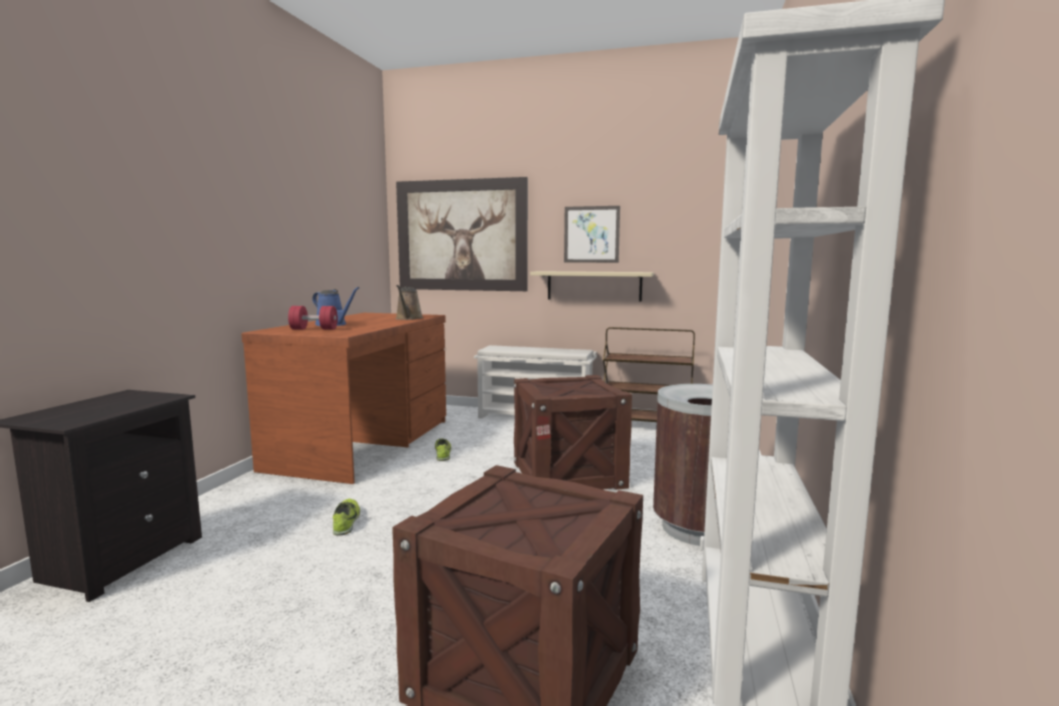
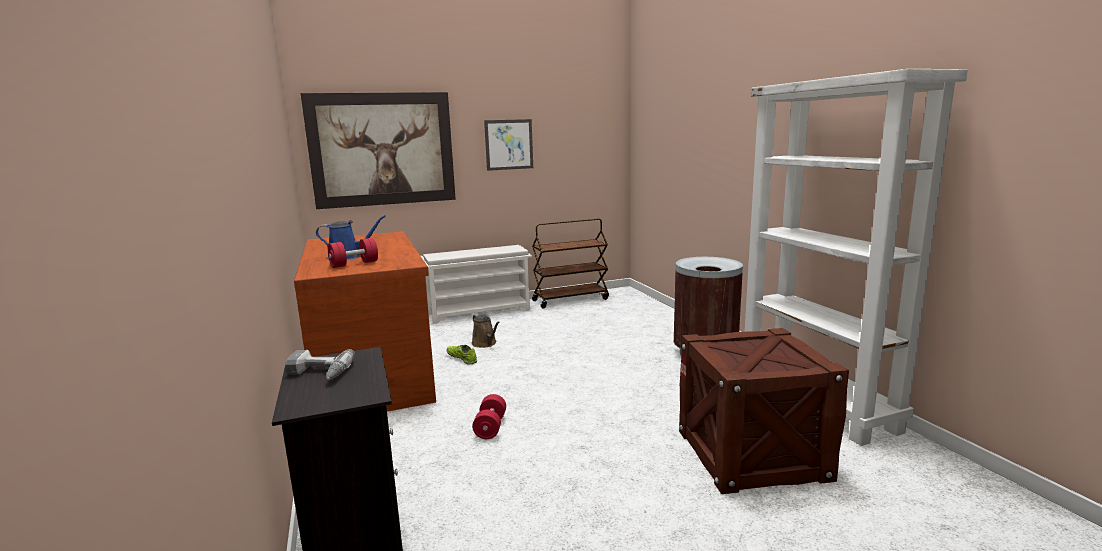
camera: 35 degrees left, 5 degrees up
shoe [333,499,360,536] -> red dumbbell [472,394,506,439]
brown watering can [395,285,423,320] -> brown watering can moved to [471,314,500,348]
crate [514,375,632,490] -> none
beige shelf [530,271,654,302] -> none
none -> power drill [285,349,355,380]

